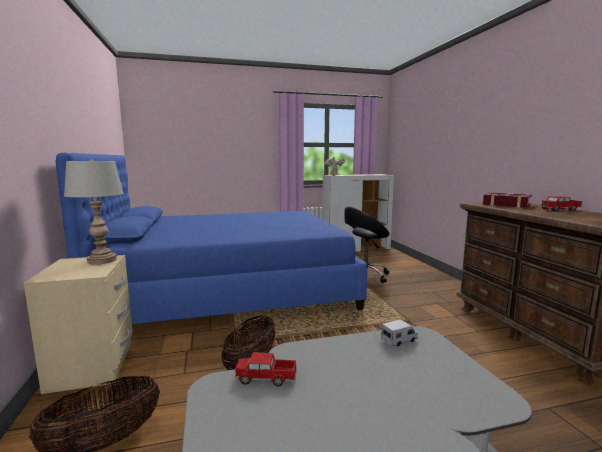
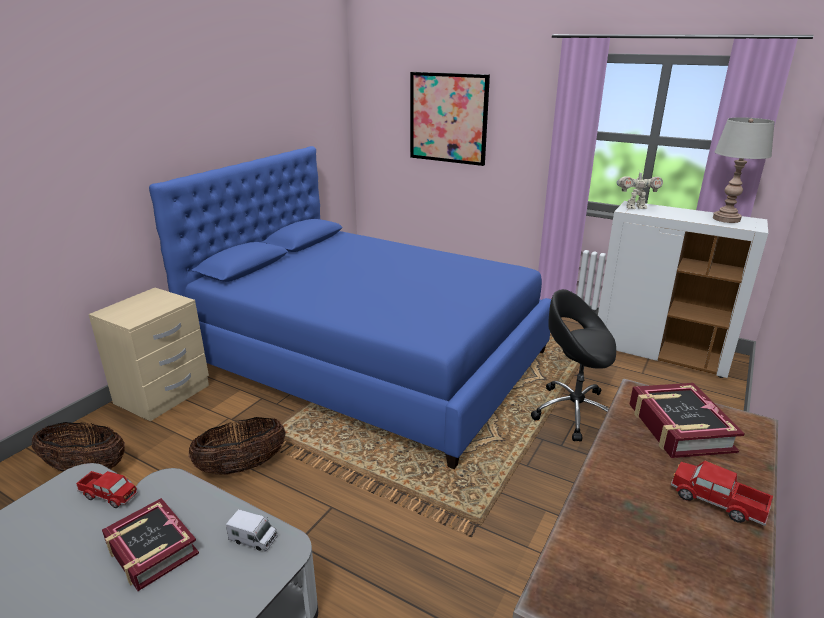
camera: 45 degrees right, 15 degrees up
grey table lamp [64,159,124,265] -> grey table lamp moved to [713,117,775,223]
toy truck [235,352,297,386] -> toy truck turned 150 degrees clockwise [76,471,138,508]
none -> book [102,498,199,591]
none -> picture [410,72,490,166]

